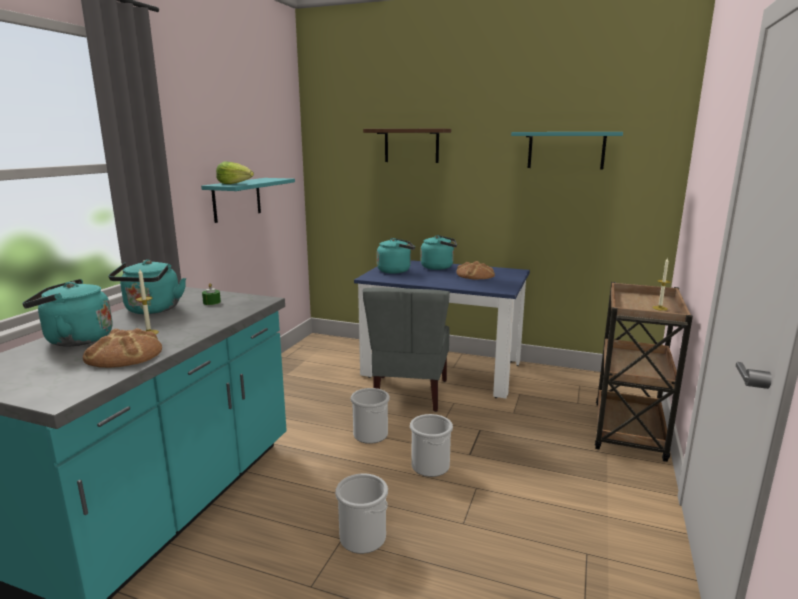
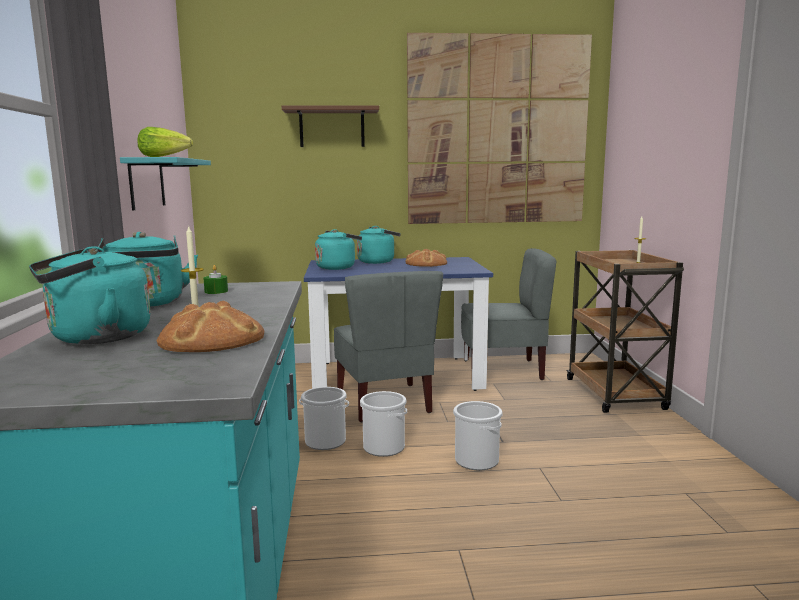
camera: 25 degrees left, 5 degrees down
bucket [335,473,388,554] -> bucket moved to [299,387,349,450]
turquoise shelf [511,132,623,170] -> picture [407,33,592,224]
none -> grey chair [461,248,556,380]

